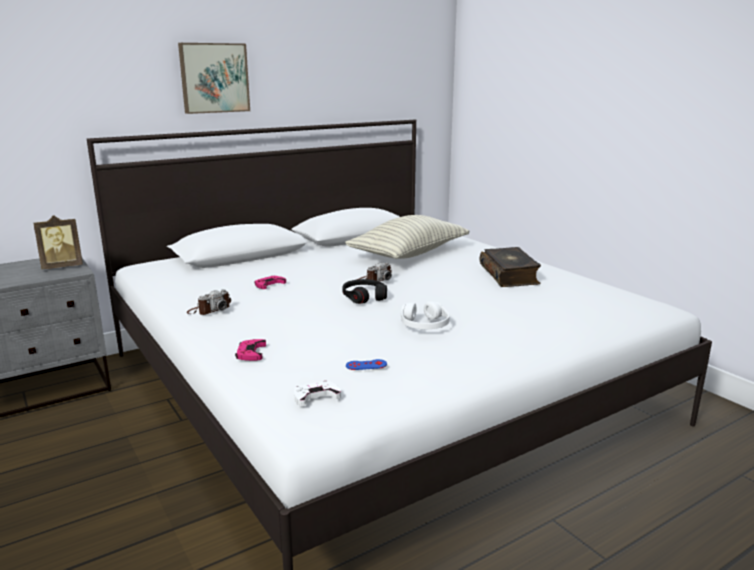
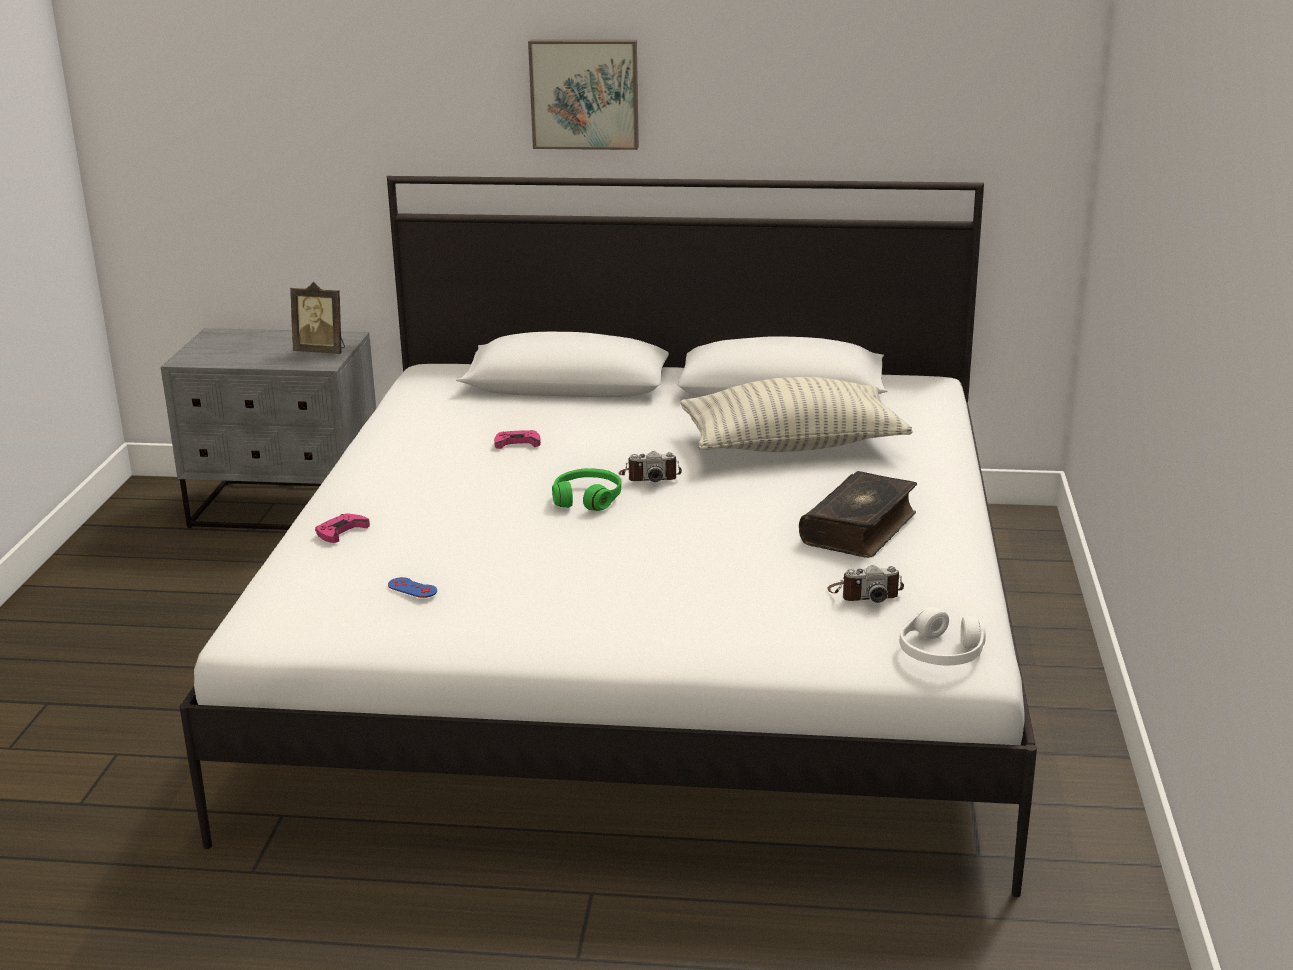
camera: 40 degrees right, 5 degrees up
camera [187,289,231,315] -> camera moved to [827,565,904,603]
white game controller [294,381,341,406] -> none
black headphones [342,279,387,304] -> green headphones [552,468,621,511]
white headphones [401,301,450,329] -> white headphones moved to [900,607,986,666]

